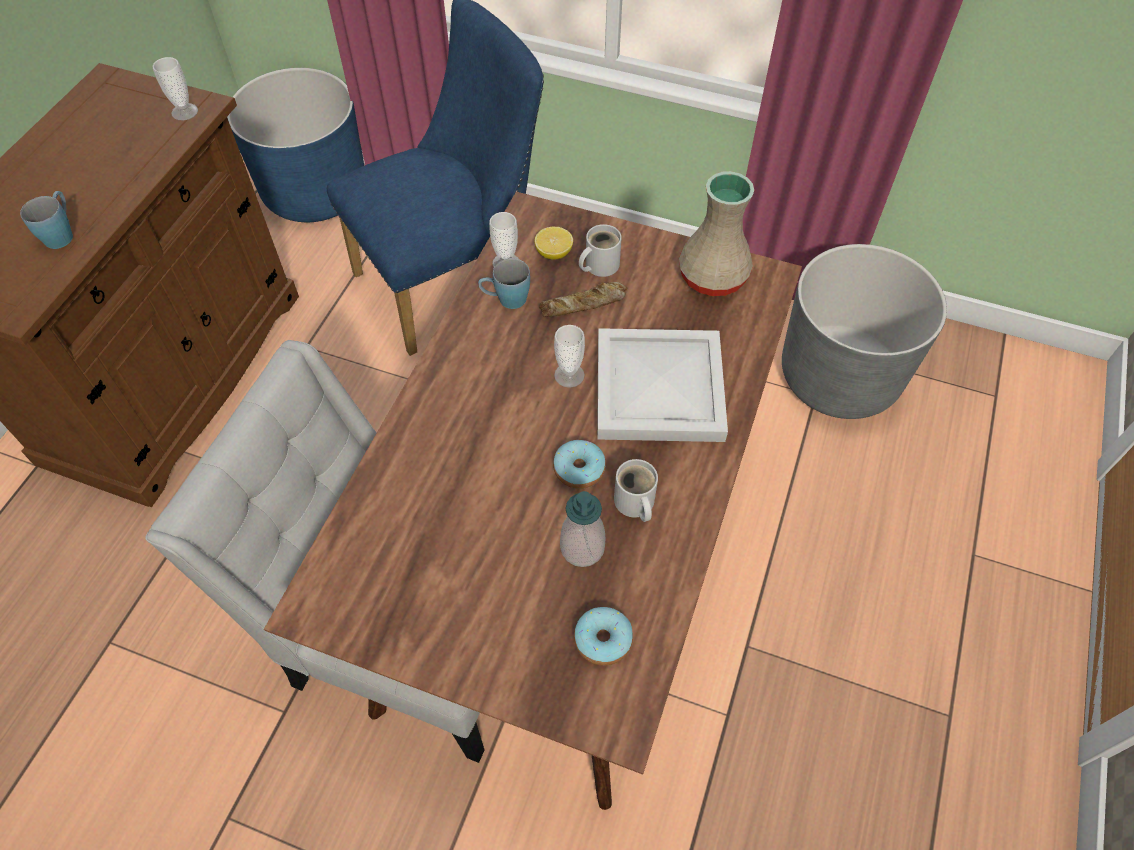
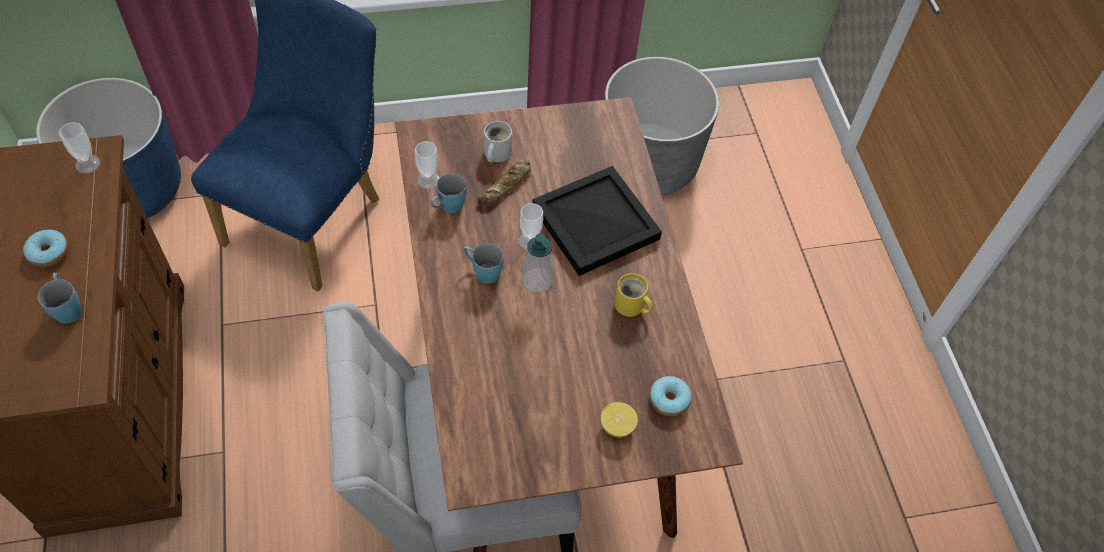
camera: 35 degrees left, 0 degrees up
lemon [535,227,573,260] -> lemon moved to [601,402,638,437]
donut [553,440,606,489] -> donut moved to [23,230,68,267]
soap dispenser [560,491,606,567] -> soap dispenser moved to [522,234,554,292]
white tray [597,328,728,442] -> black tray [532,166,662,276]
white mug [614,459,658,522] -> yellow mug [614,273,653,317]
beige vase [679,171,754,296] -> none
none -> blue mug [463,243,504,284]

